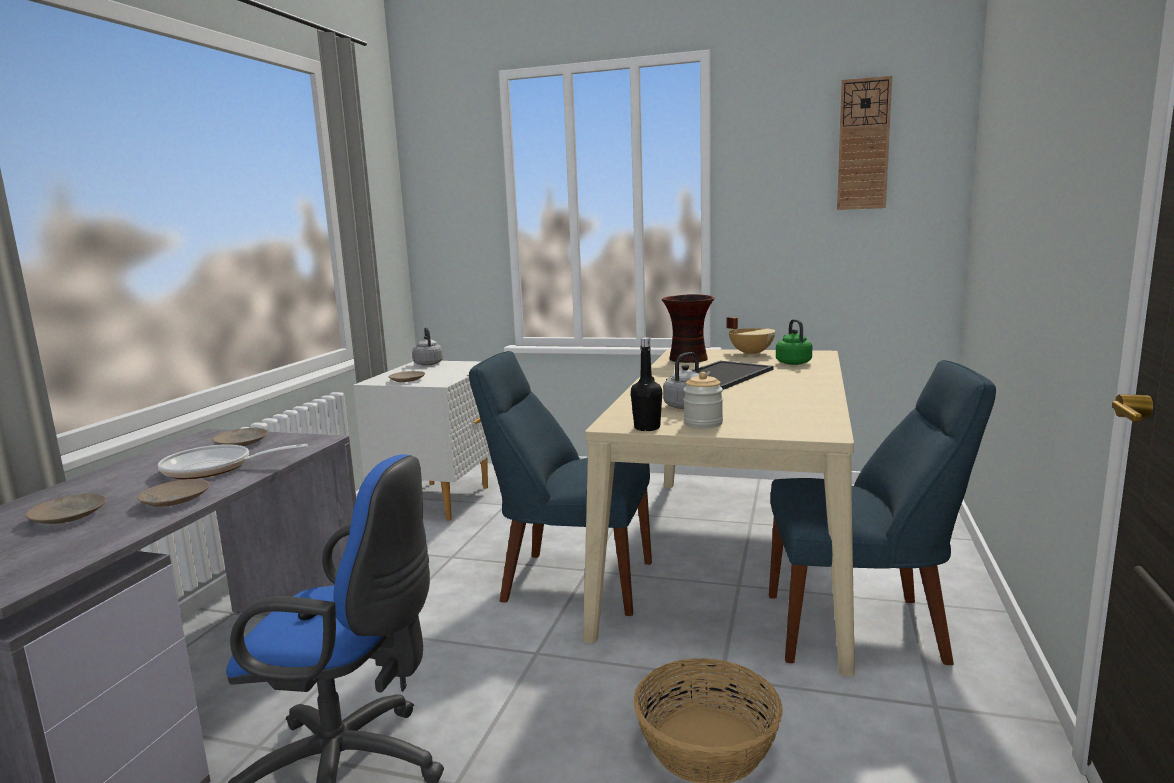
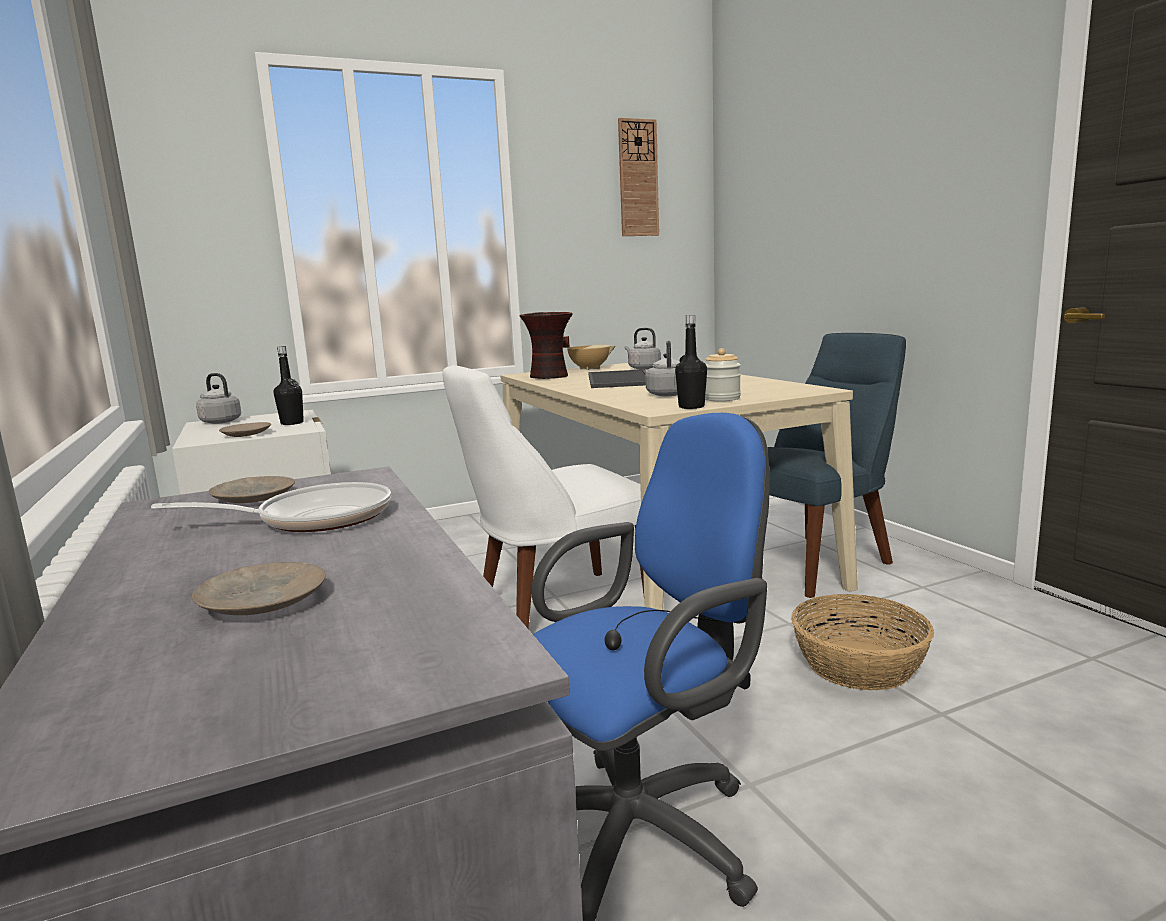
camera: 40 degrees left, 0 degrees up
beige plate [137,479,210,507] -> none
frying pan [158,444,308,479] -> frying pan turned 150 degrees counterclockwise [151,482,391,532]
blue chair [469,351,652,616] -> white chair [443,365,644,628]
green kettle [776,319,812,365] -> grey kettle [624,328,661,370]
none -> black bottle [274,346,304,425]

